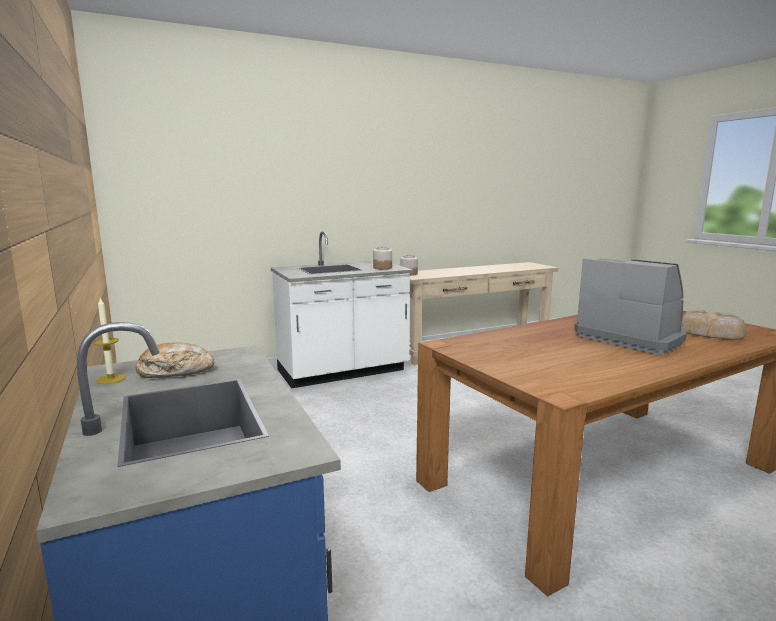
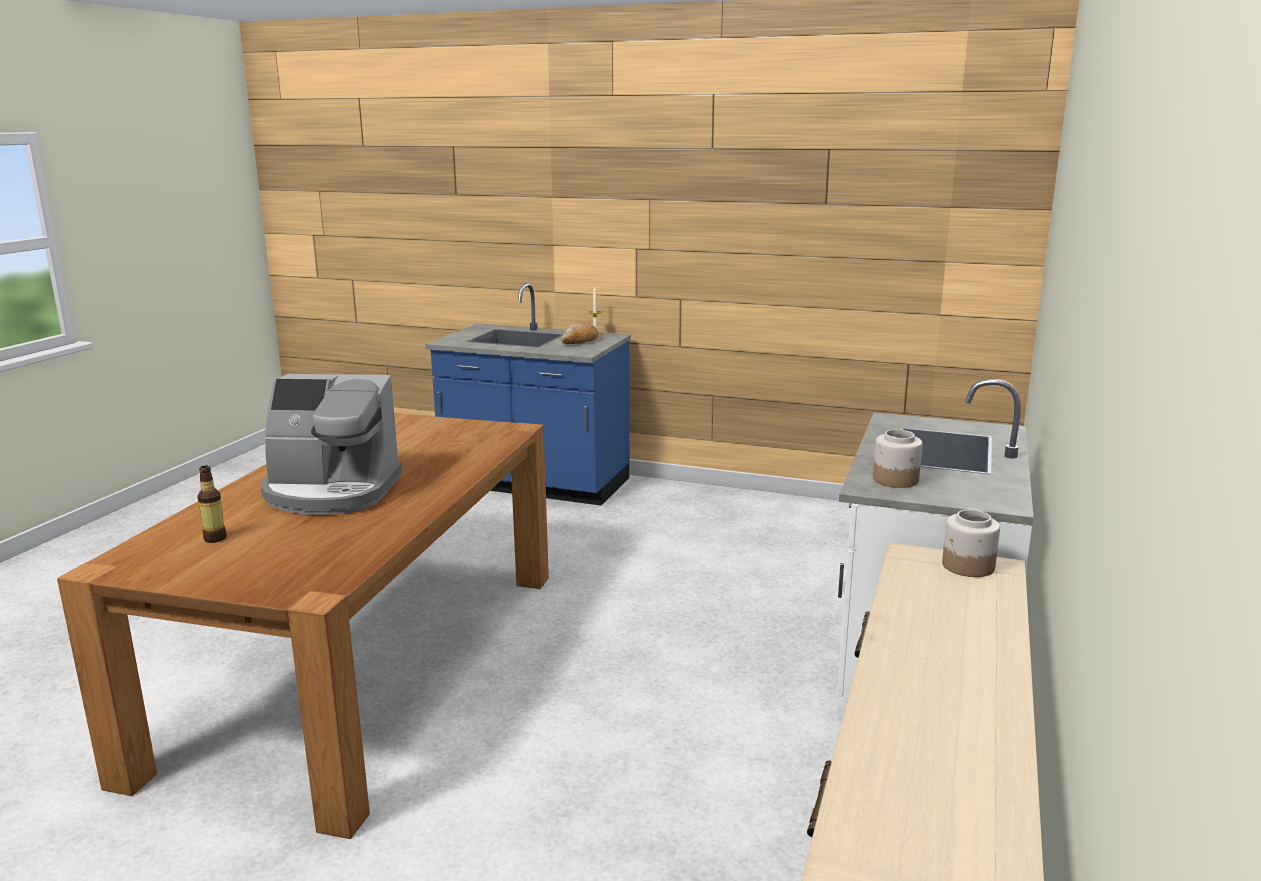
camera: 135 degrees right, 5 degrees up
bread [681,310,747,340] -> bottle [197,466,227,543]

